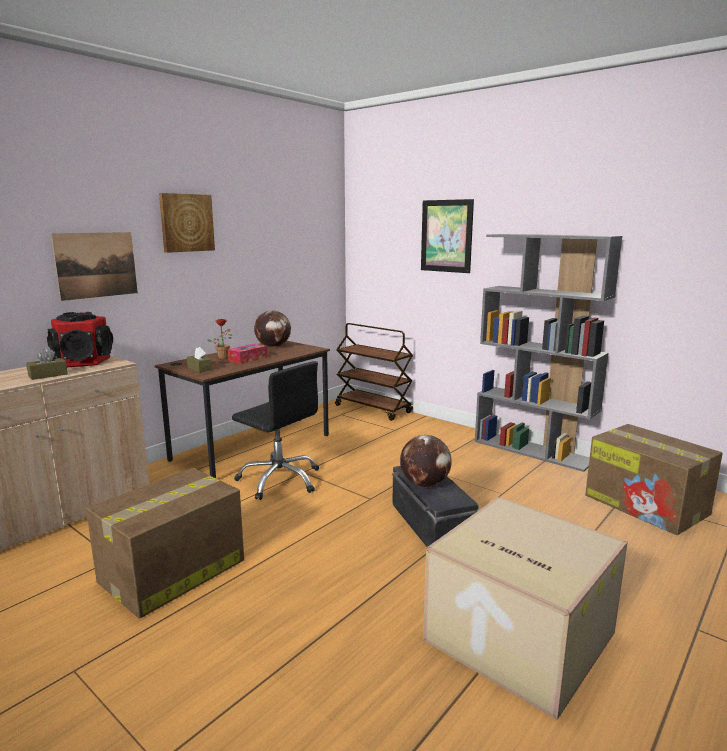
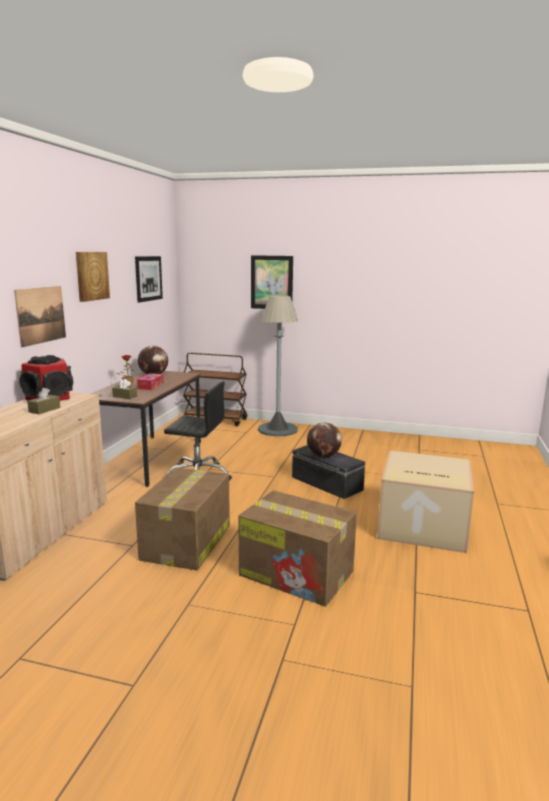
camera: 25 degrees left, 0 degrees up
grey bookcase [475,234,623,472] -> none
cardboard box [585,424,723,535] -> cardboard box moved to [238,490,357,607]
none -> picture [135,256,163,303]
none -> grey floor lamp [258,295,298,437]

